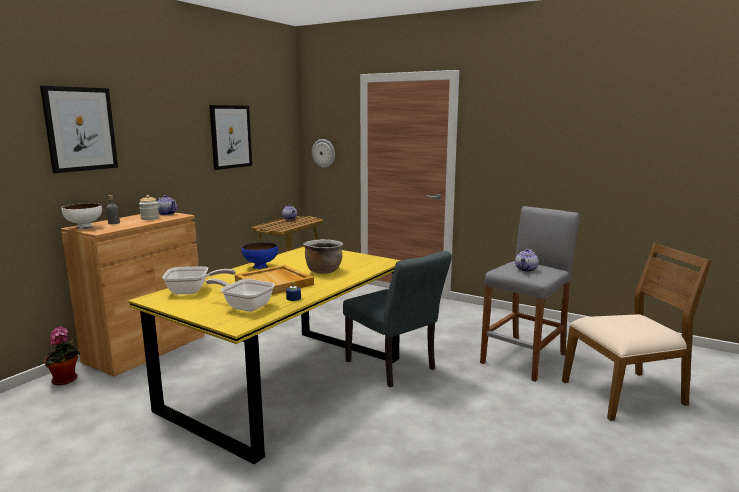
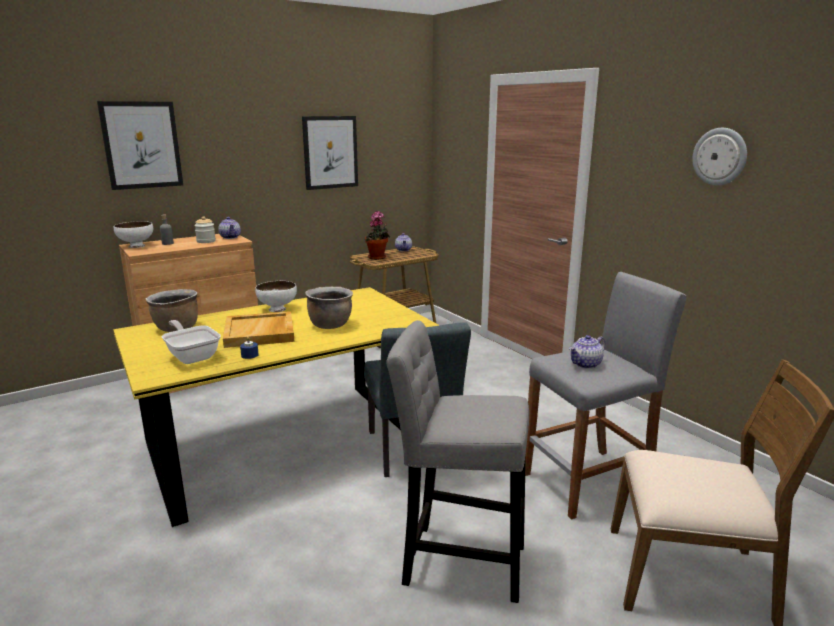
camera: 25 degrees right, 5 degrees up
potted plant [44,326,80,385] -> potted plant moved to [365,211,390,260]
frying pan [162,266,236,294] -> brown cooking pot [145,289,198,332]
blue bowl [242,242,278,269] -> white bowl [255,281,297,312]
wall clock [312,139,335,168] -> wall clock moved to [692,128,747,186]
none -> grey stool [386,320,529,603]

